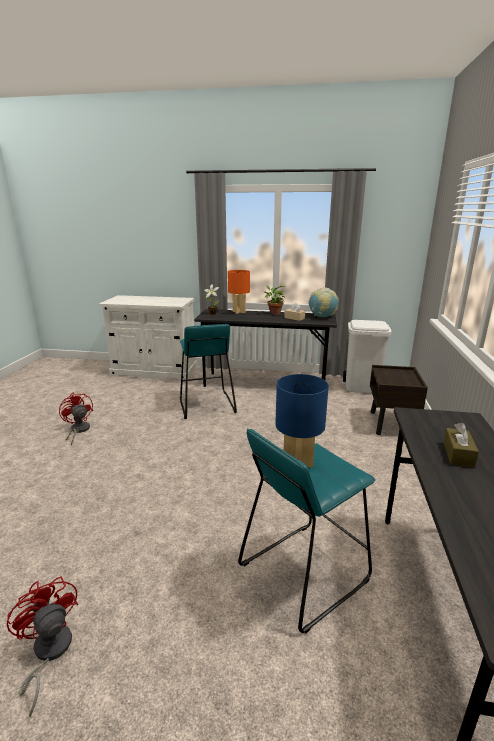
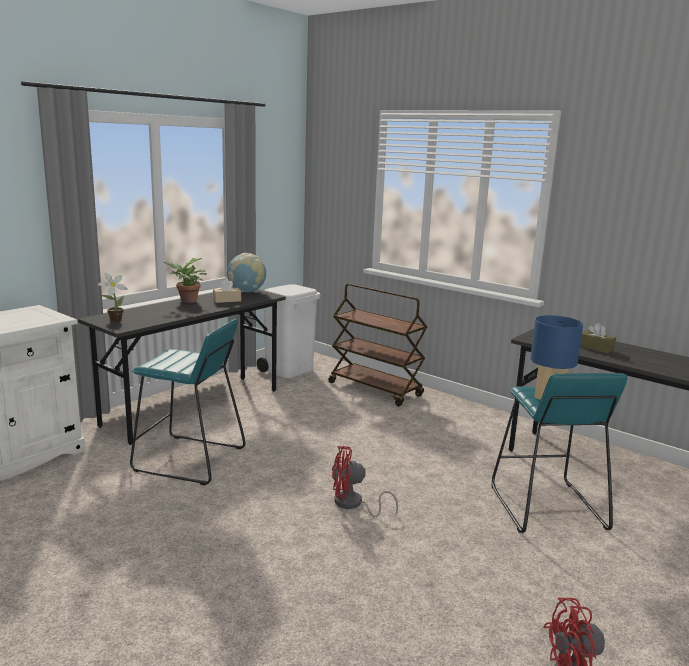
camera: 60 degrees left, 5 degrees down
red fan [59,392,93,446] -> red fan moved to [332,446,398,517]
orange table lamp [228,270,250,314] -> none
brown nightstand [370,365,428,435] -> brown cart [328,284,427,406]

